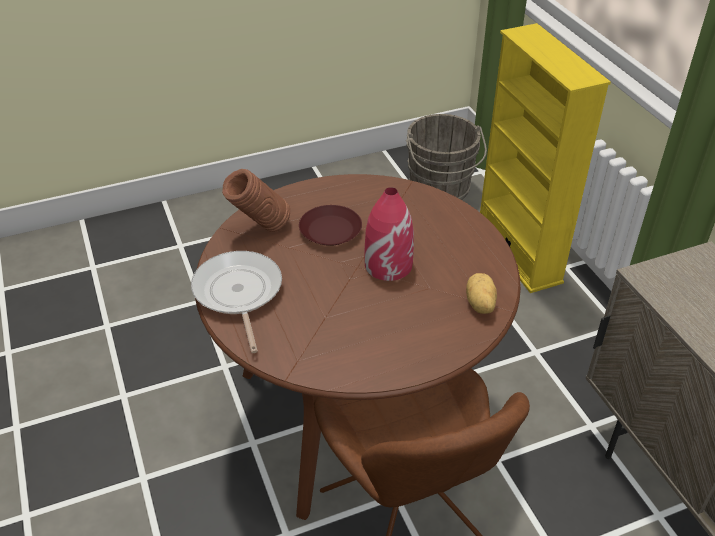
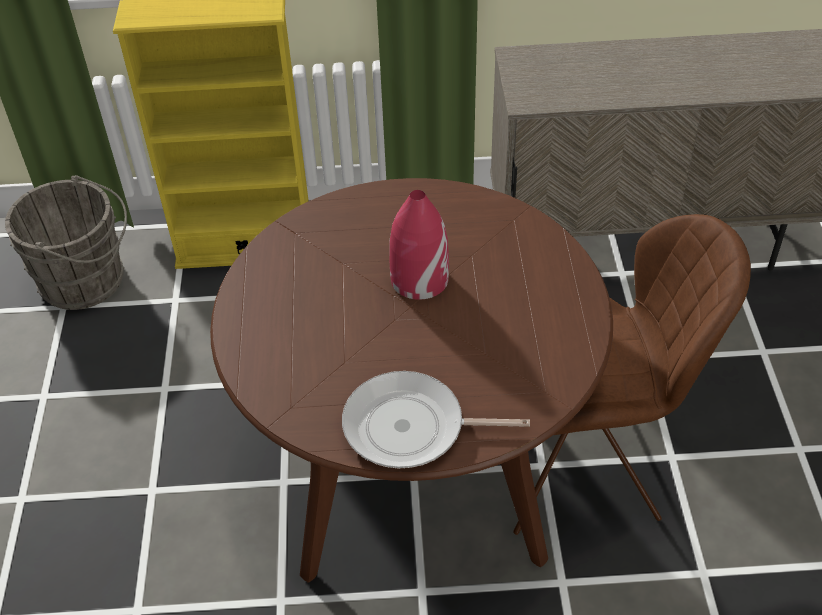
camera: 70 degrees left, 5 degrees up
brown vase [222,169,290,232] -> none
brown plate [299,205,362,246] -> none
potato [466,273,497,314] -> none

